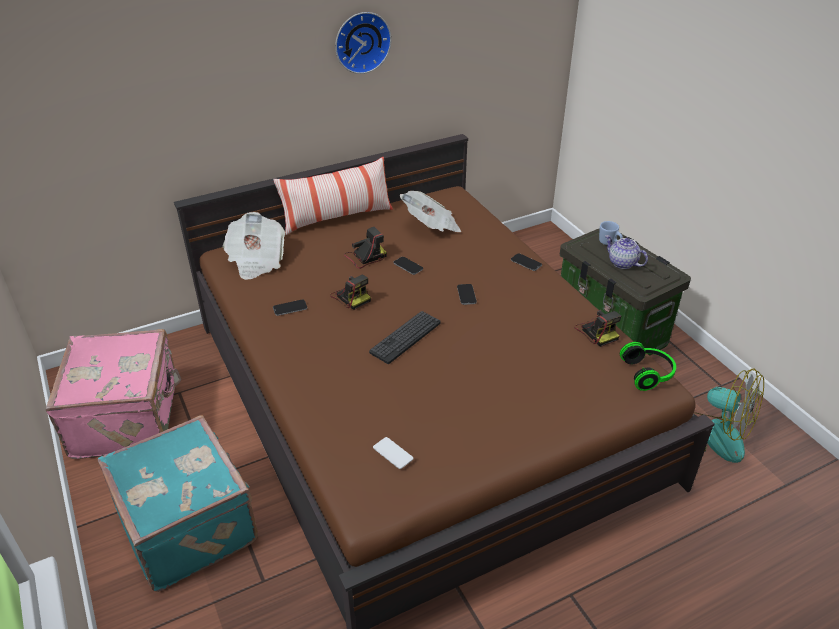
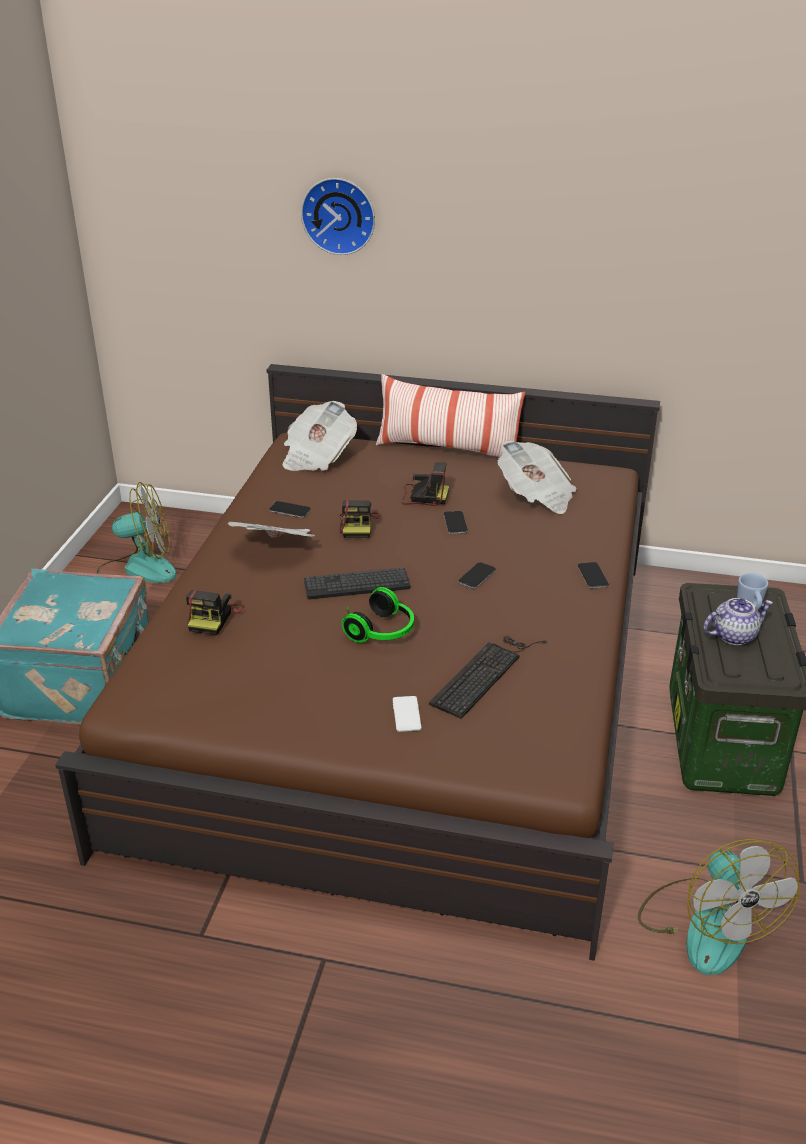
camera: 40 degrees right, 5 degrees down
pink suitcase [45,329,182,459] -> fan [96,482,176,583]
wall clock [335,12,391,74] -> wall clock moved to [301,178,375,255]
phone [373,437,413,469] -> phone moved to [393,696,421,732]
camera [574,310,621,347] -> camera moved to [186,590,245,635]
teapot [605,235,648,269] -> teapot turned 75 degrees clockwise [703,598,773,645]
headphones [620,342,676,391] -> headphones moved to [342,587,414,643]
none -> newspaper [228,522,315,538]
none -> keyboard [429,636,547,719]

